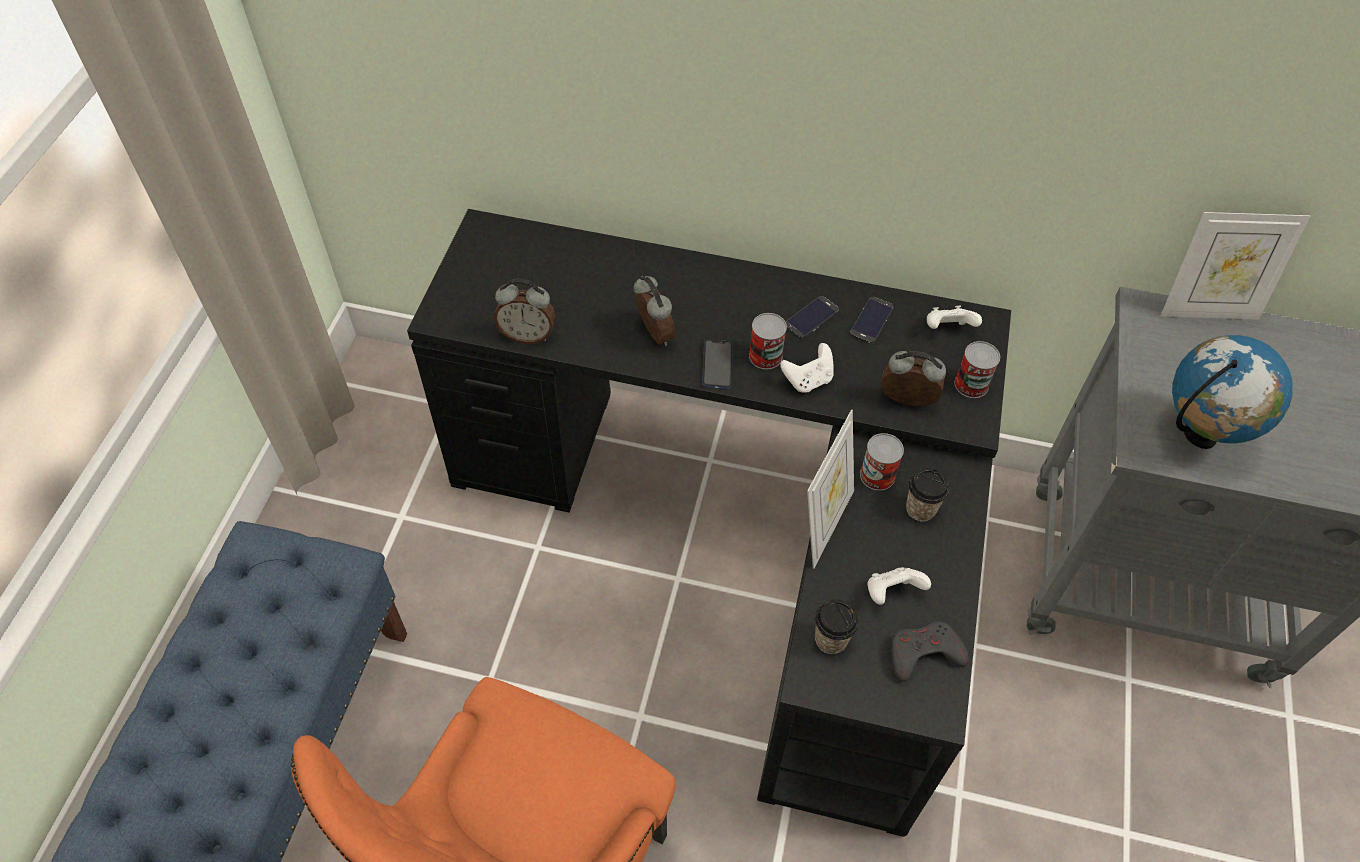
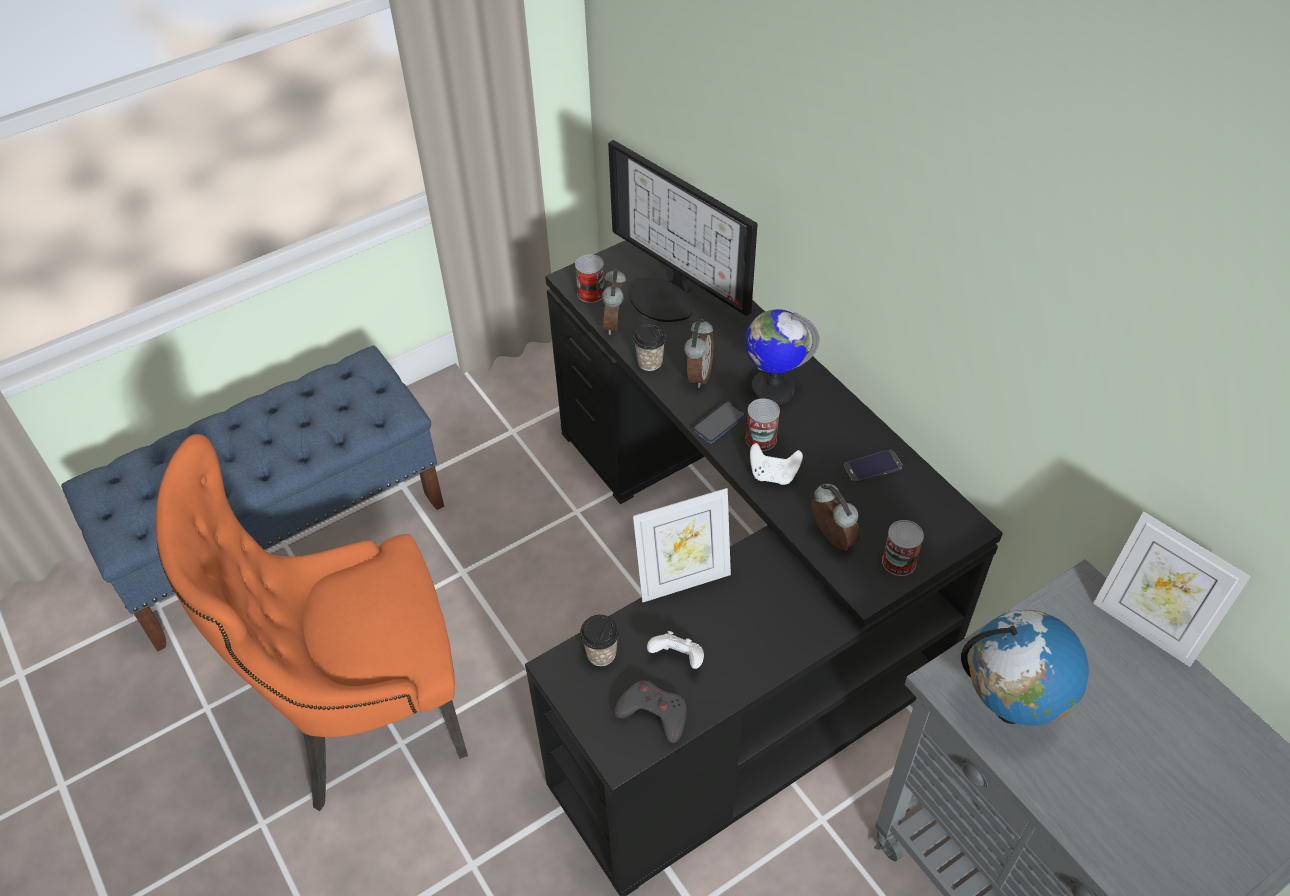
camera: 45 degrees right, 5 degrees down
alarm clock [494,279,555,344] -> alarm clock turned 45 degrees clockwise [602,269,626,335]
phone [785,296,839,339] -> none
can [860,433,904,491] -> can moved to [575,254,605,303]
cup [906,468,949,522] -> cup moved to [633,324,666,371]
white game controller [927,306,982,329] -> none
none -> monitor [608,140,757,322]
none -> globe [745,309,819,405]

